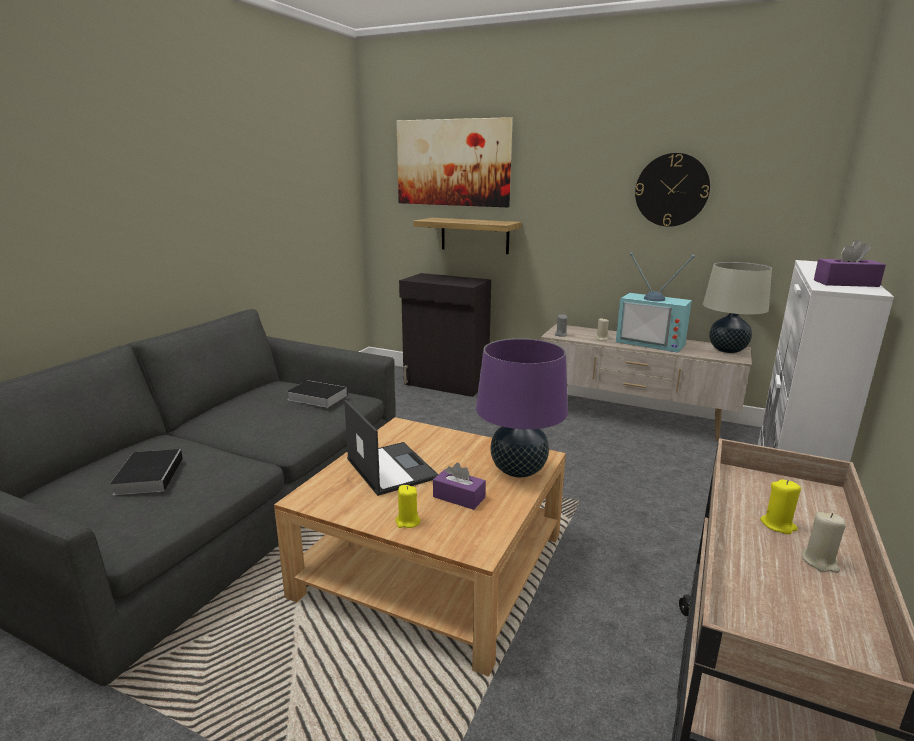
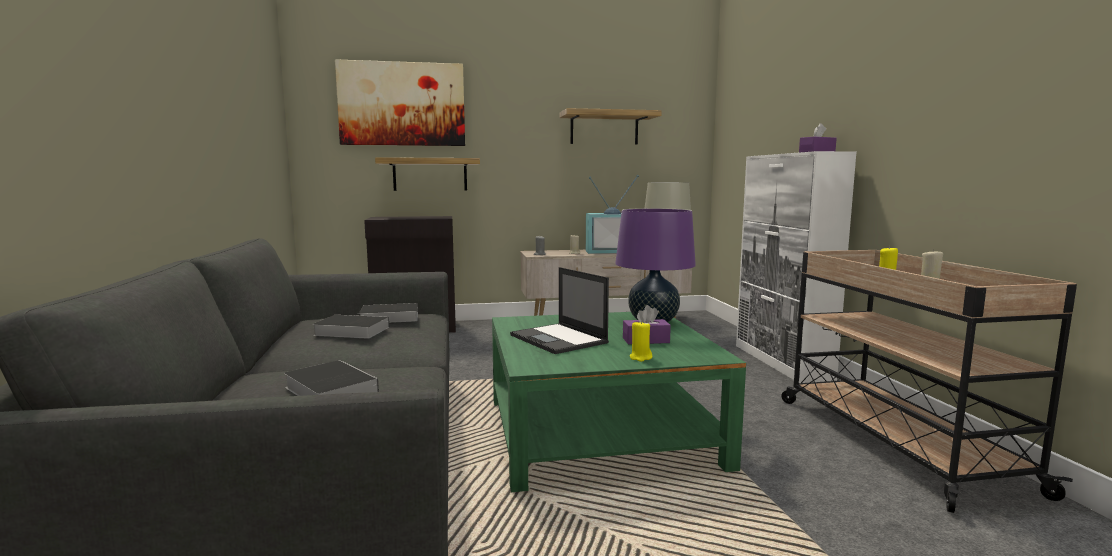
camera: 35 degrees left, 10 degrees down
beige coffee table [274,417,566,677] -> green coffee table [492,312,746,492]
laptop [344,399,439,496] -> laptop turned 150 degrees counterclockwise [510,267,609,354]
wall clock [635,153,710,227] -> shelf [559,108,662,145]
none -> book [312,315,389,339]

